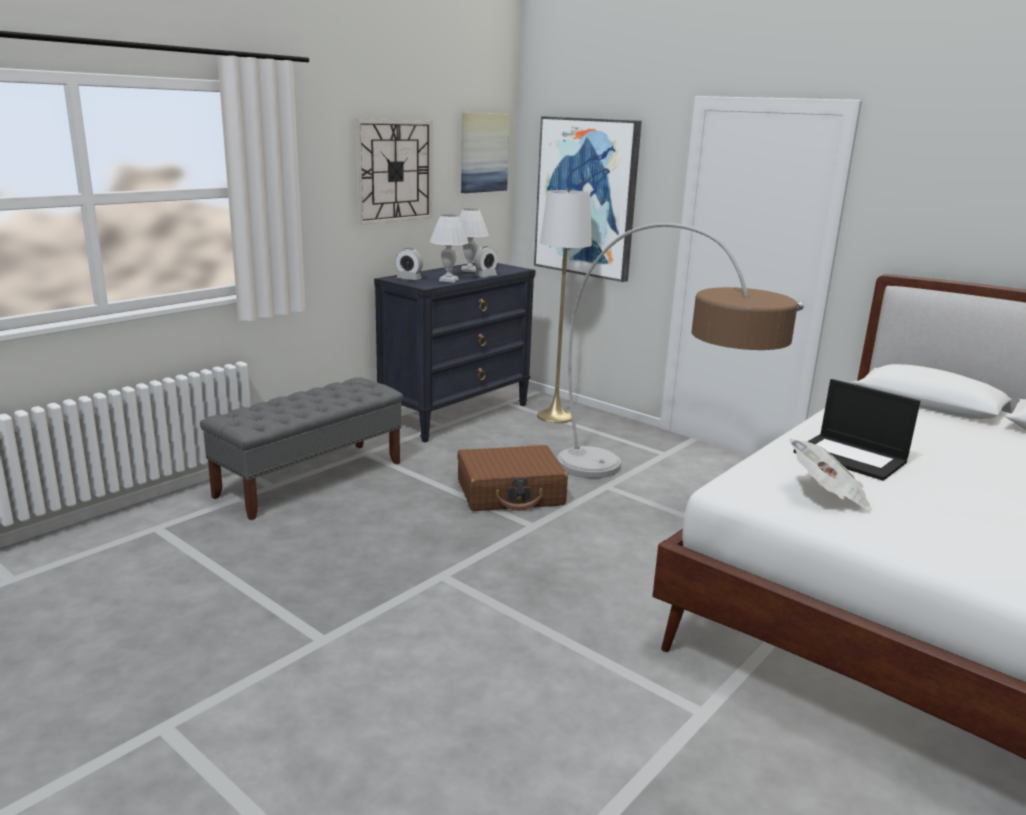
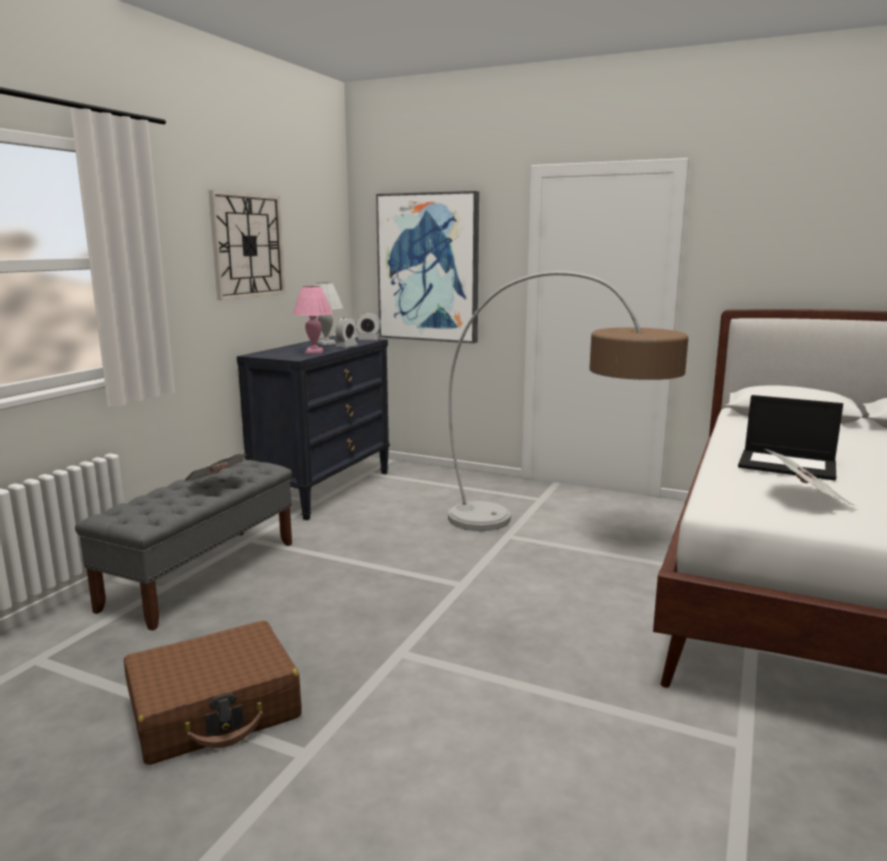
camera: 15 degrees left, 5 degrees down
alarm clock [395,248,423,280] -> alarm clock moved to [356,312,381,340]
white table lamp [430,214,469,282] -> pink table lamp [293,286,333,354]
brown suitcase [457,445,568,511] -> brown suitcase moved to [124,621,301,765]
picture [461,113,510,193] -> none
white floor lamp [537,190,592,423] -> none
none -> newspaper [184,454,247,482]

